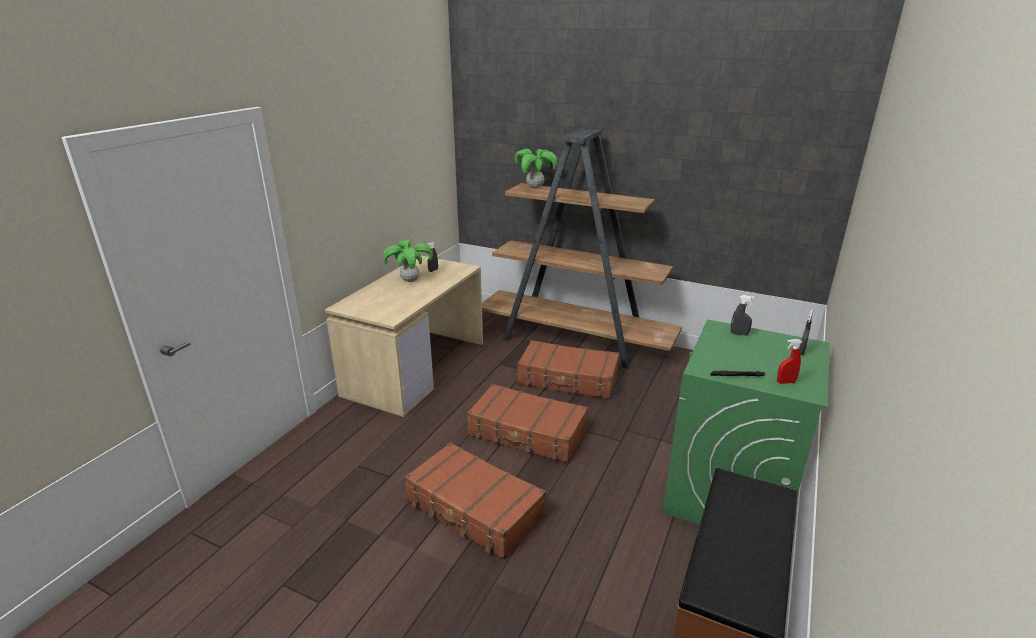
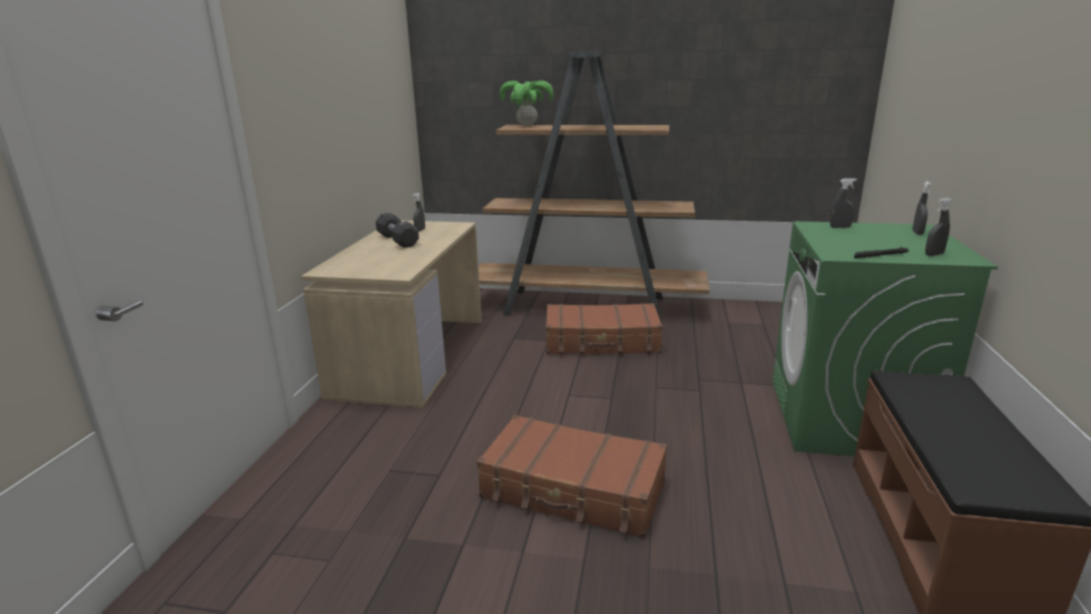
camera: 15 degrees left, 5 degrees down
potted plant [383,239,433,282] -> black dumbbell [376,213,419,248]
brown suitcase [467,384,588,463] -> none
red spray bottle [777,339,802,384] -> grey spray bottle [925,198,952,256]

